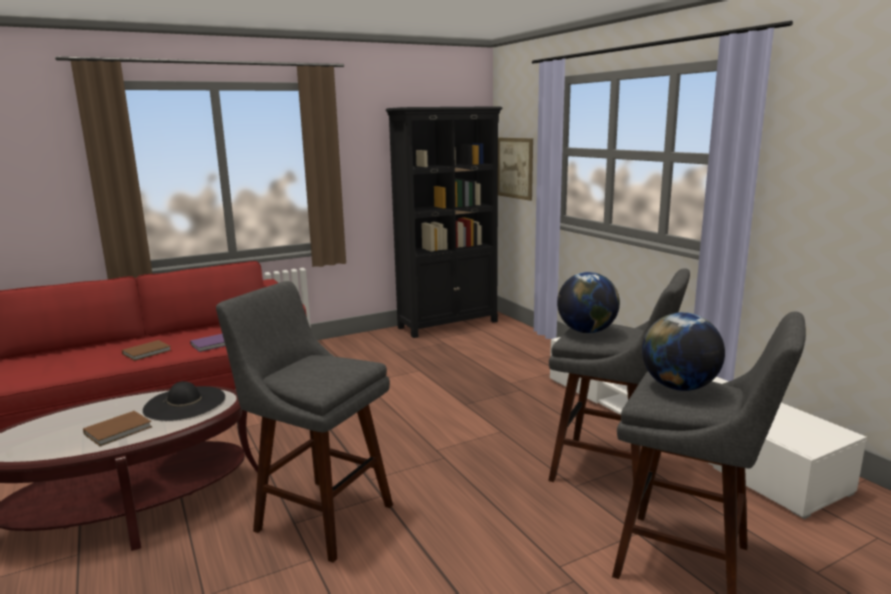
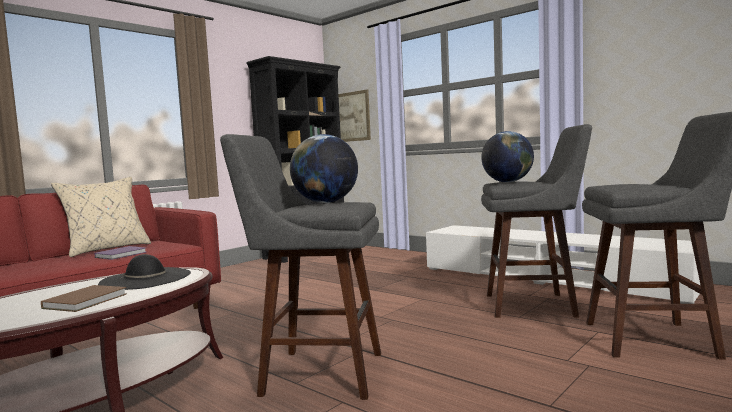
camera: 20 degrees left, 10 degrees down
brown book [122,340,171,361] -> none
globe [642,312,725,391] -> globe moved to [290,134,358,203]
none -> beige pillow [51,177,151,257]

